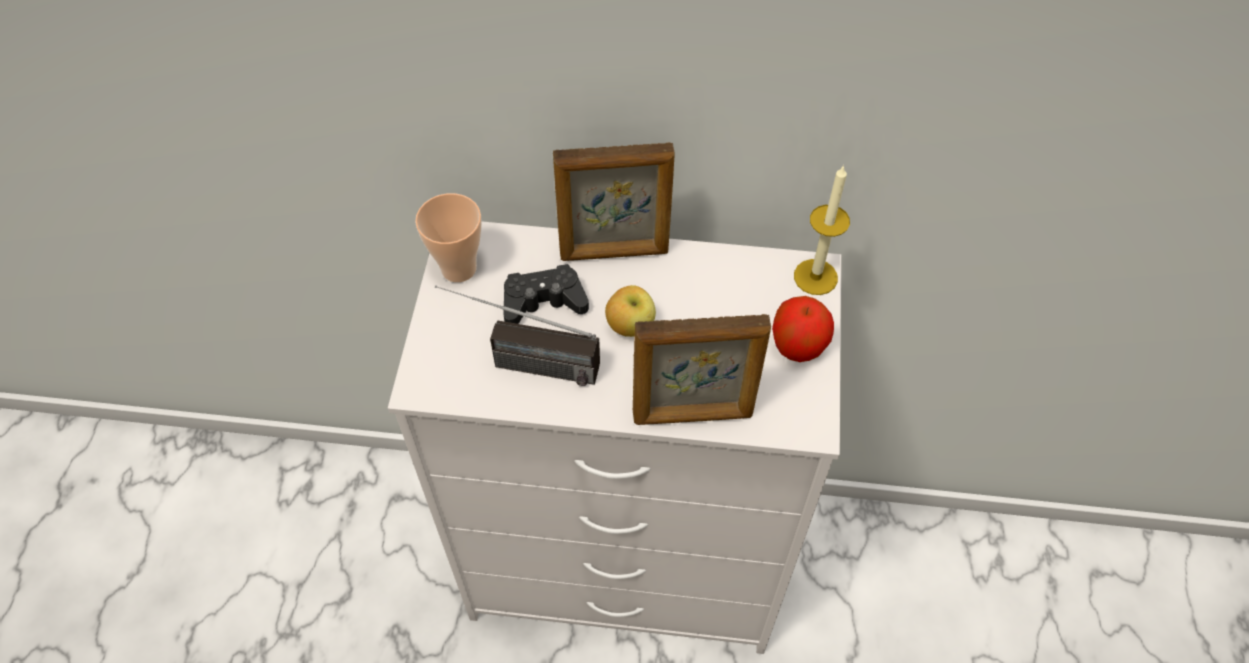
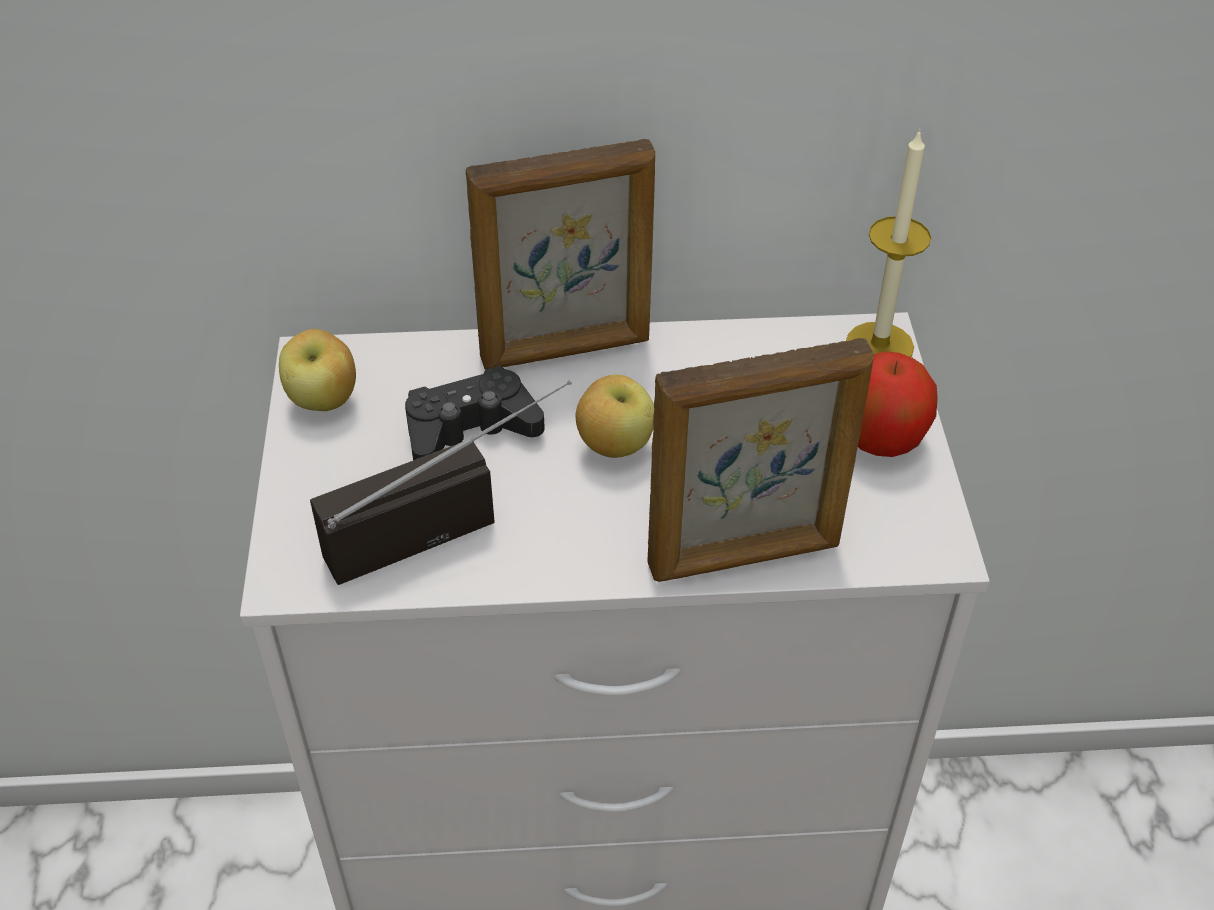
camera: 10 degrees left, 10 degrees down
cup [415,193,482,282] -> apple [279,329,356,411]
radio [435,285,600,386] -> radio turned 150 degrees clockwise [310,380,572,585]

